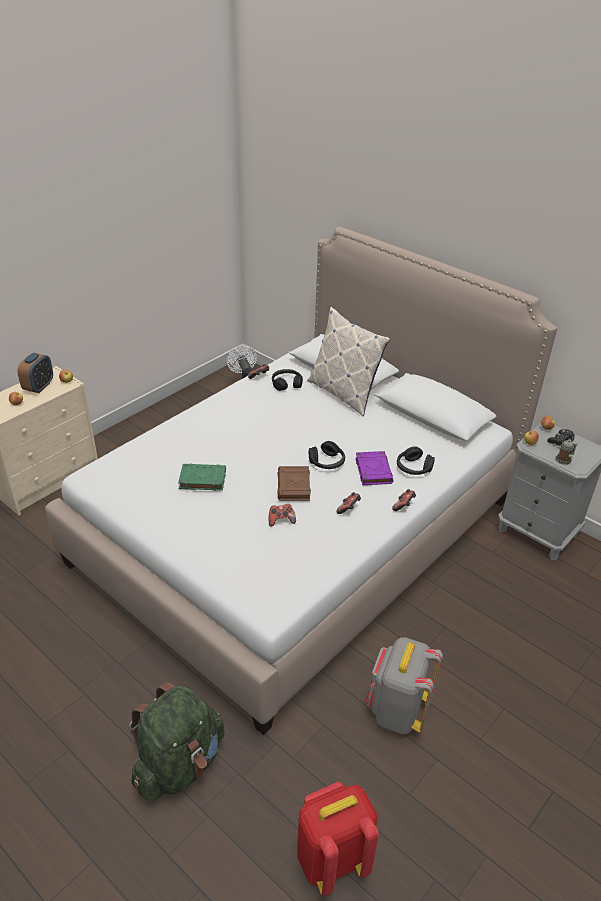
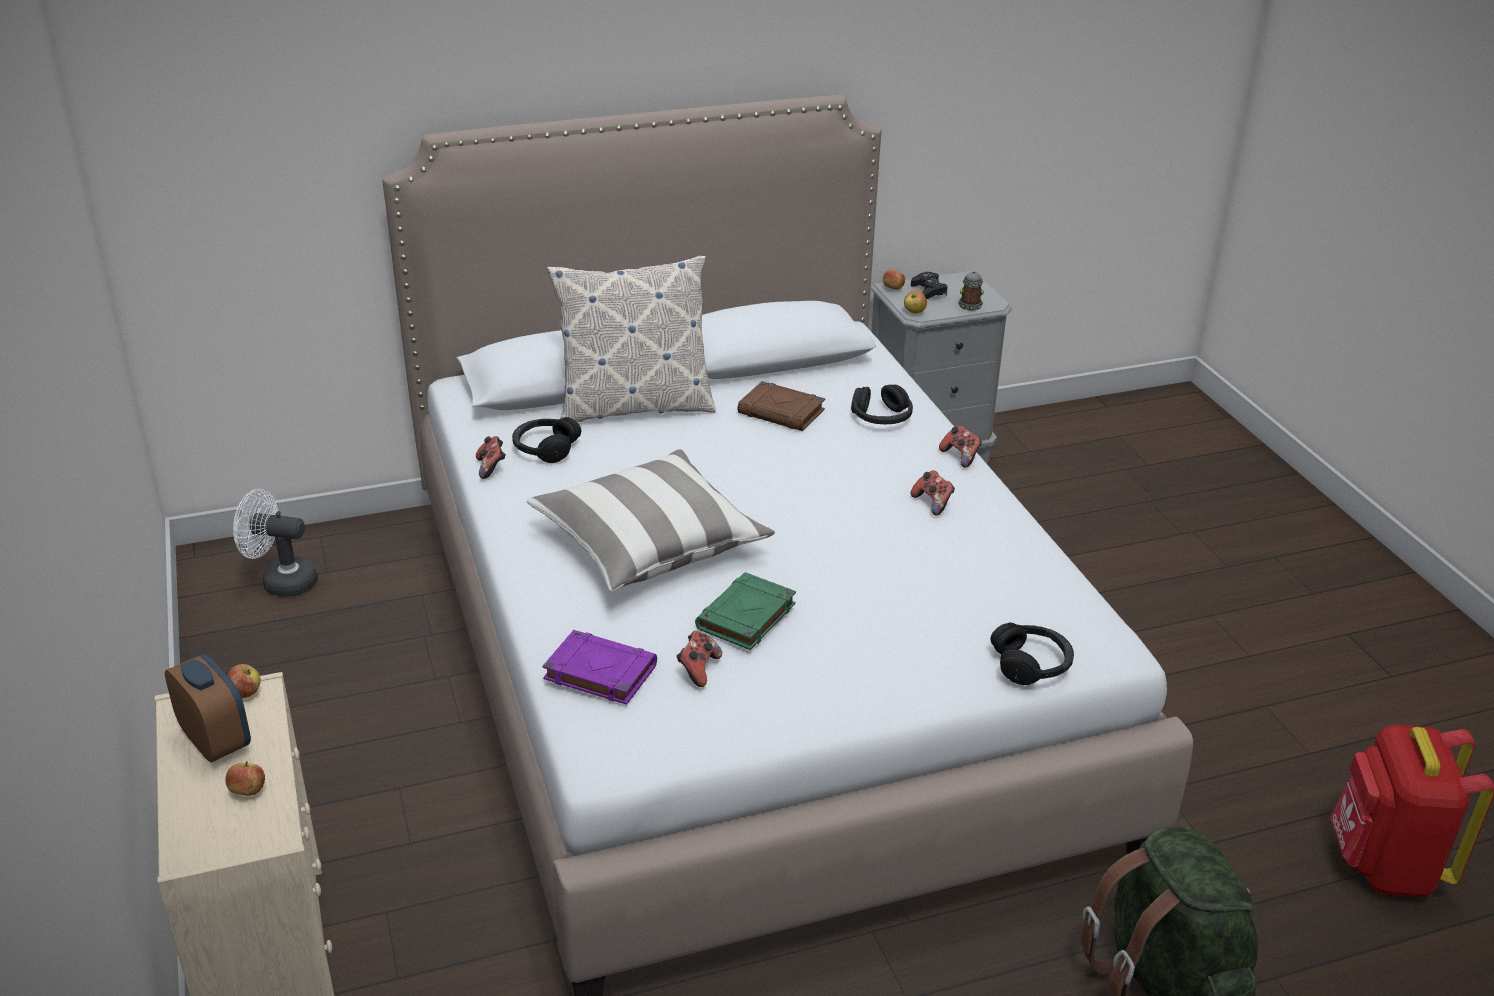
camera: 60 degrees left, 5 degrees down
game controller [269,504,296,527] -> game controller moved to [676,631,722,687]
brown book [277,466,311,501] -> brown book moved to [737,381,825,431]
black headphones [309,441,345,469] -> black headphones moved to [990,623,1074,685]
purple book [356,451,394,485] -> purple book moved to [542,630,657,705]
grey backpack [365,637,443,734] -> none
none -> pillow [527,449,775,592]

